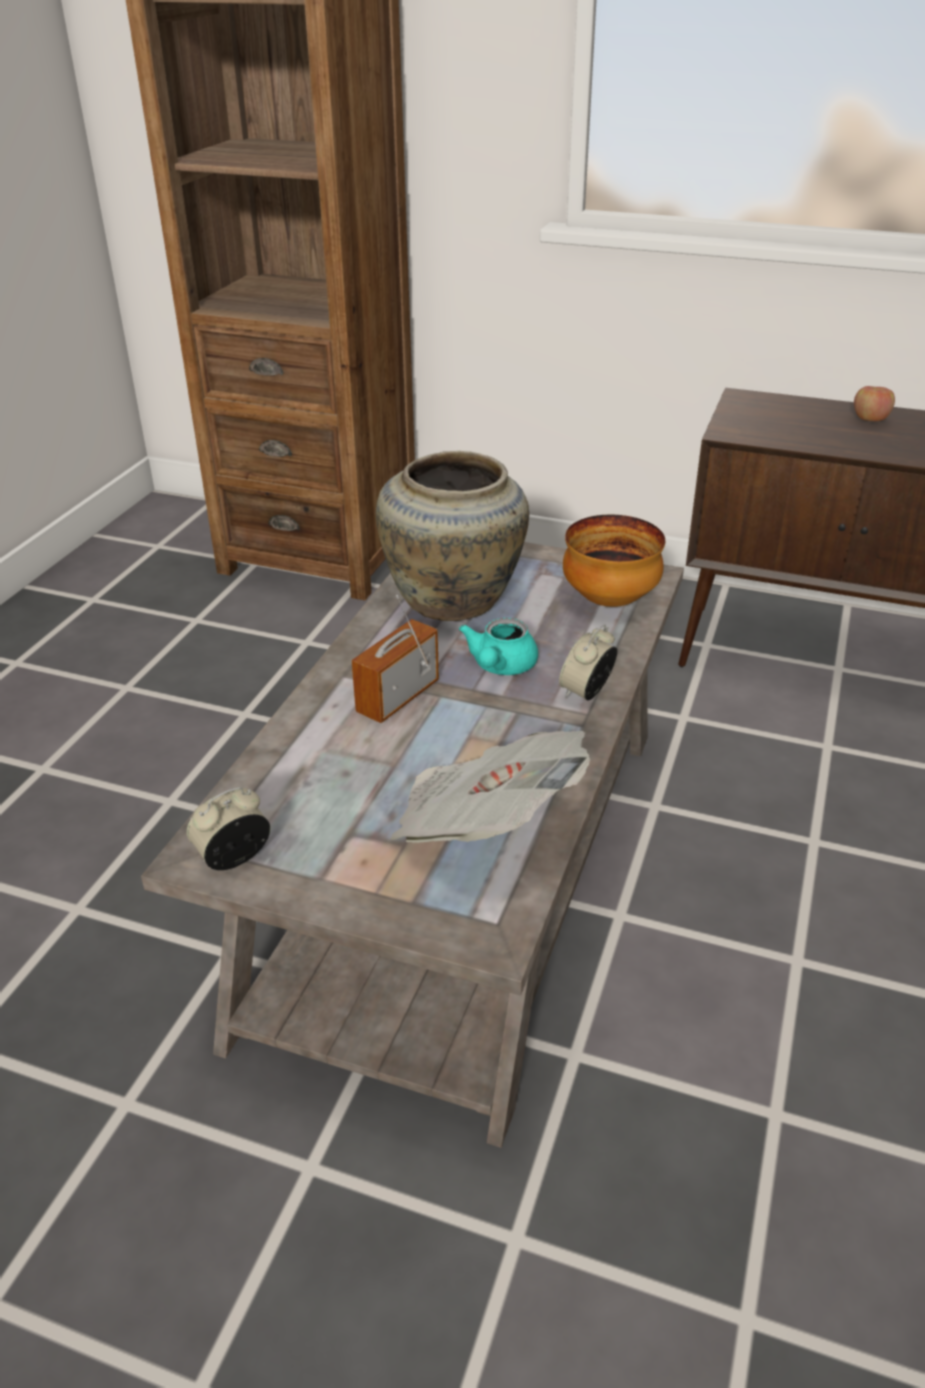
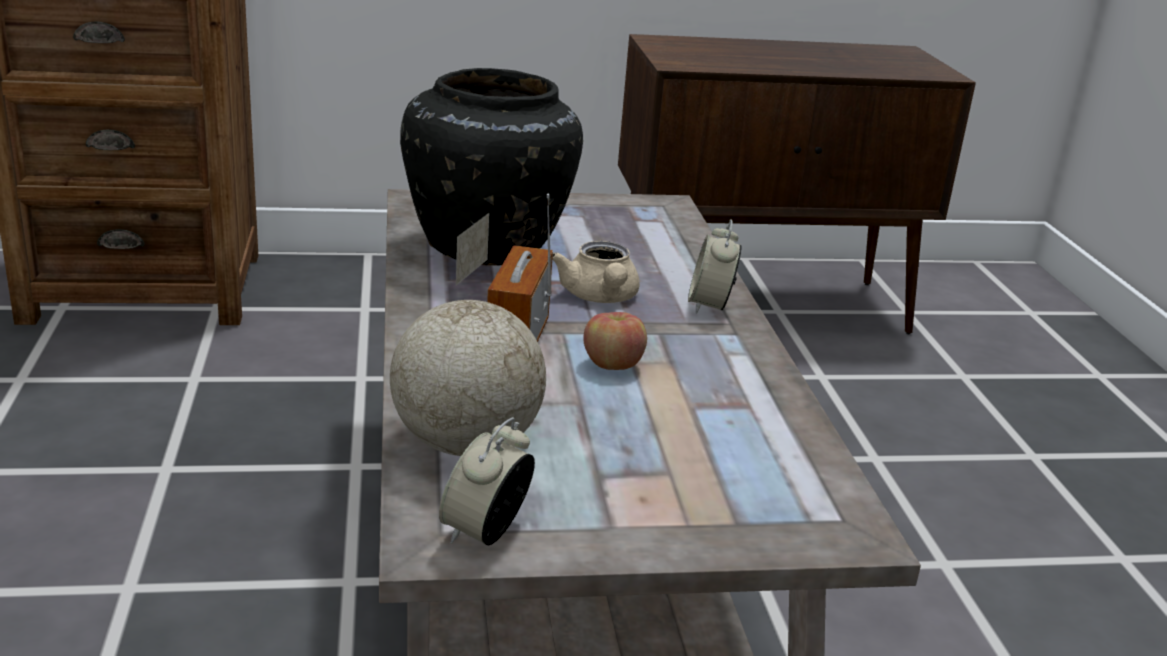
camera: 30 degrees left, 10 degrees down
beige vase [376,451,529,621] -> black vase [400,68,583,266]
newspaper [391,731,590,843] -> none
turquoise teapot [459,618,538,675] -> beige teapot [552,241,640,303]
bowl [563,515,665,607] -> none
apple [854,386,895,421] -> apple moved to [584,312,647,370]
none -> globe [390,213,546,456]

